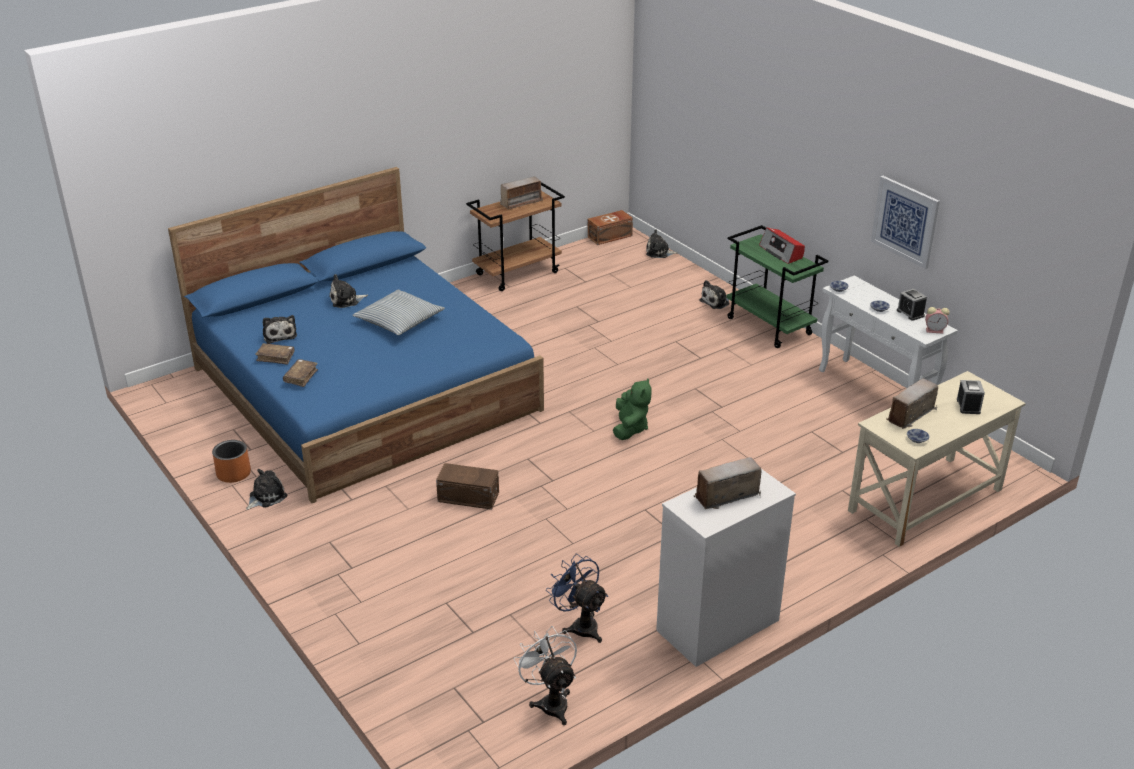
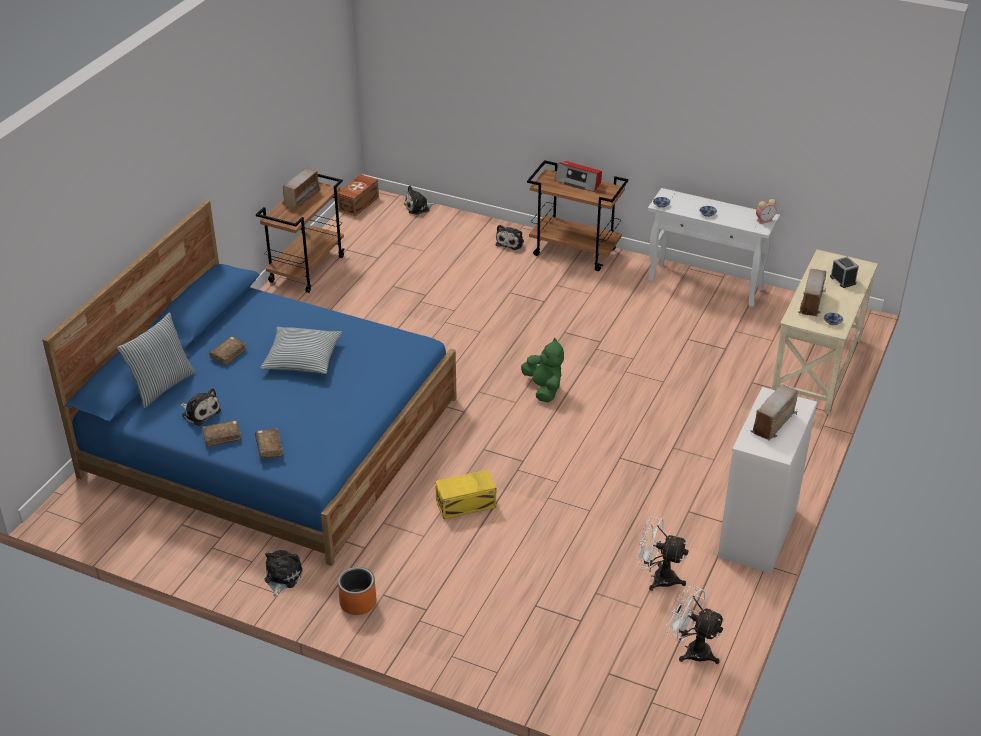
camera: 30 degrees left, 5 degrees up
orange planter [212,440,251,483] -> orange planter moved to [338,567,376,615]
plush toy [329,274,368,308] -> brown book [209,336,247,366]
brown storage box [436,463,499,510] -> yellow storage box [435,470,496,519]
blue fan [546,553,608,643] -> white fan [637,517,689,591]
green cart [726,225,828,348] -> brown cart [527,160,629,271]
picture [871,176,940,269] -> none
alarm clock [897,289,927,321] -> none
none -> pillow [117,312,196,408]

